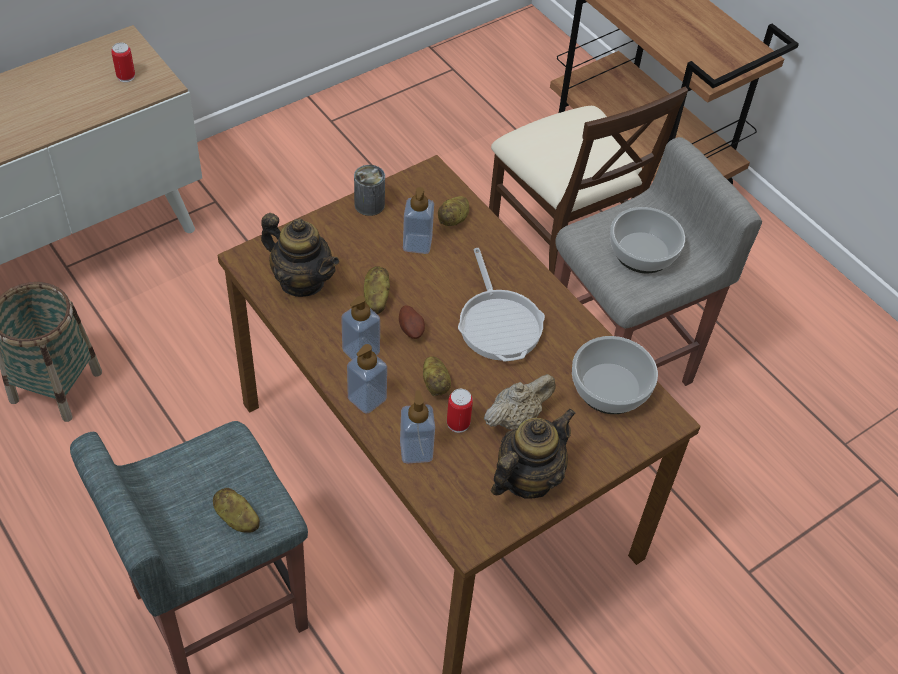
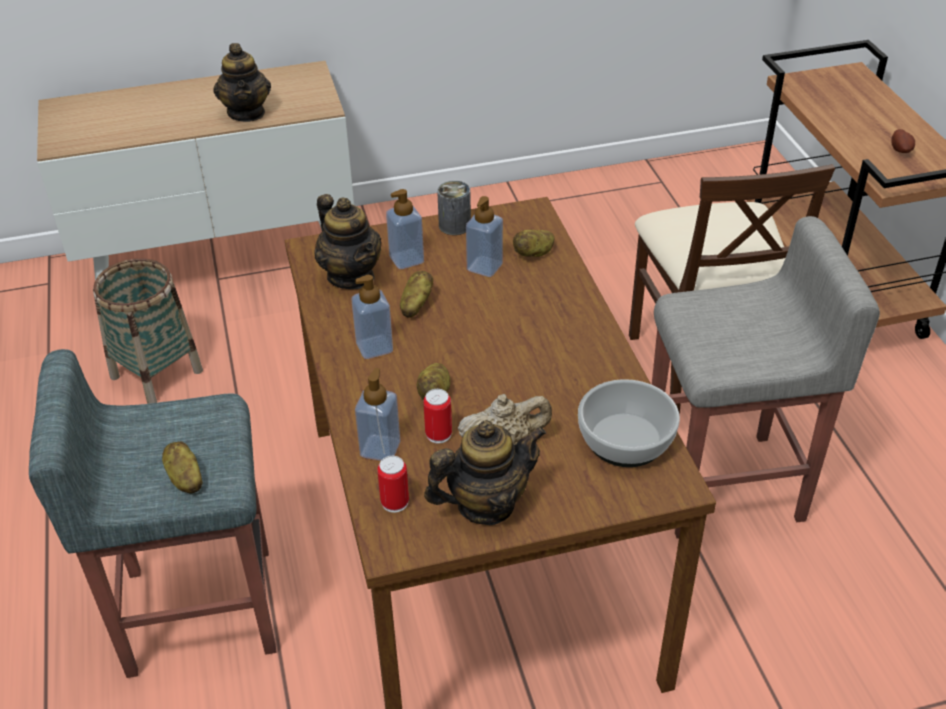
camera: 25 degrees right, 10 degrees down
can [111,42,135,82] -> can moved to [377,456,409,513]
soap dispenser [347,344,387,414] -> soap dispenser moved to [386,189,424,269]
potato [399,305,425,339] -> potato moved to [891,129,915,153]
frying pan [458,248,545,362] -> none
bowl [610,207,685,274] -> none
none -> teapot [213,43,271,122]

